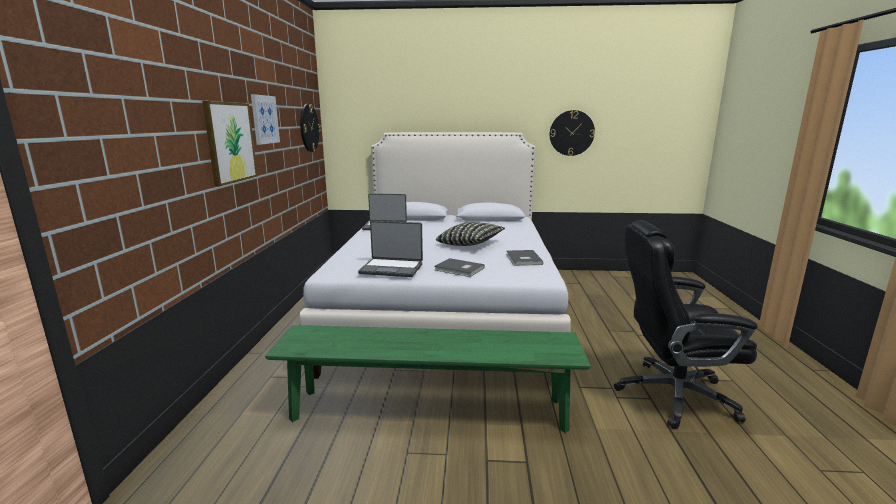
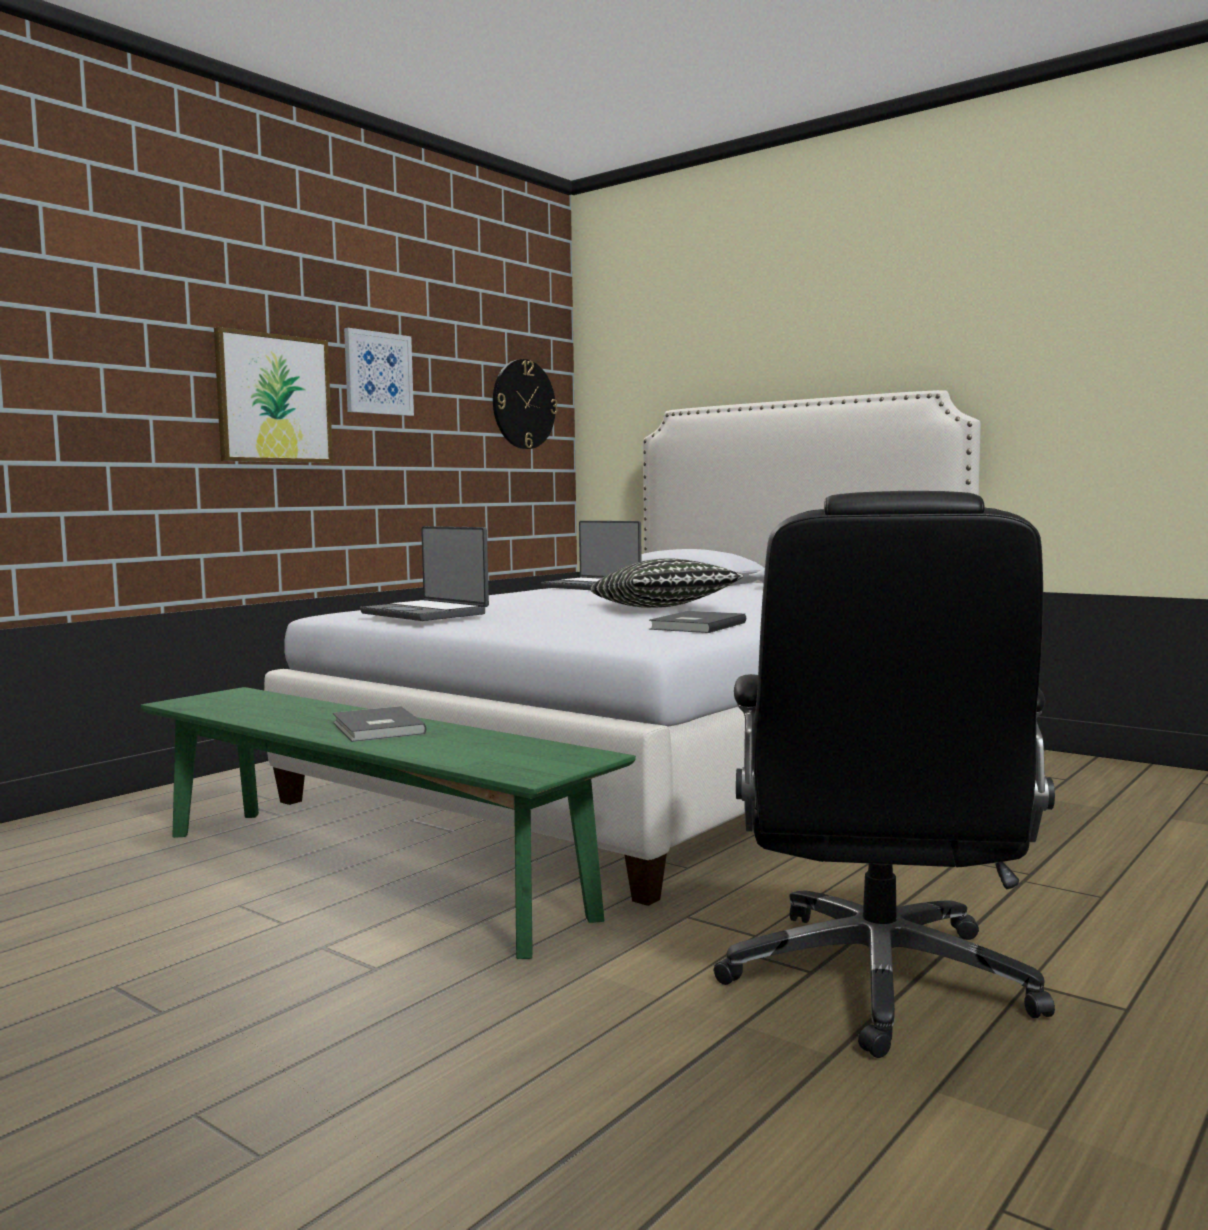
camera: 35 degrees right, 10 degrees down
grey book [435,258,485,277] -> grey book moved to [333,706,426,742]
wall clock [550,110,595,156] -> none
black office chair [614,220,757,429] -> black office chair turned 120 degrees counterclockwise [714,491,1055,1058]

